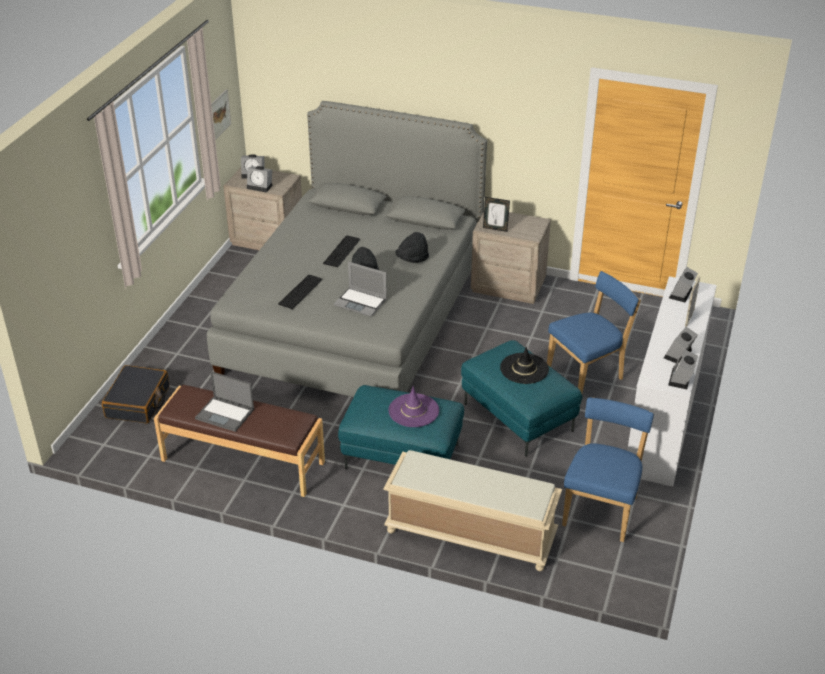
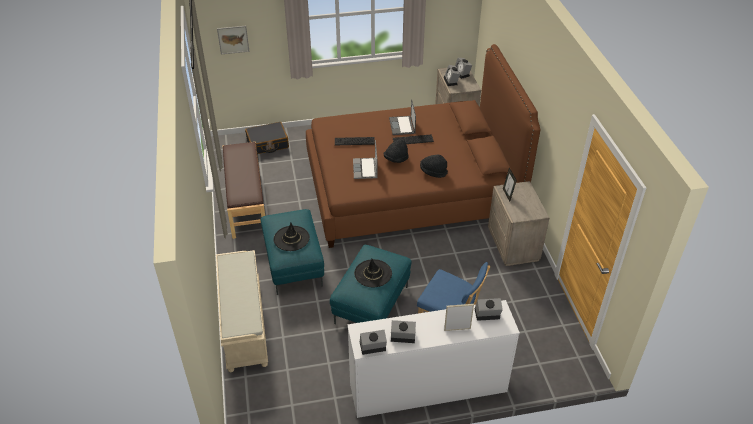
camera: 60 degrees right, 5 degrees up
laptop [195,371,254,432] -> laptop moved to [389,99,416,135]
grey bed [207,101,487,397] -> brown bed [306,44,540,248]
picture [211,89,231,140] -> picture moved to [217,26,250,54]
purple hat [389,386,439,427] -> black hat [273,222,310,251]
blue chair [562,397,654,542] -> none

